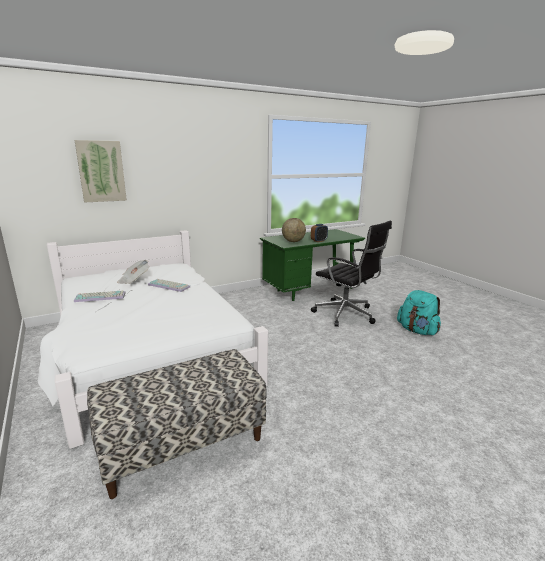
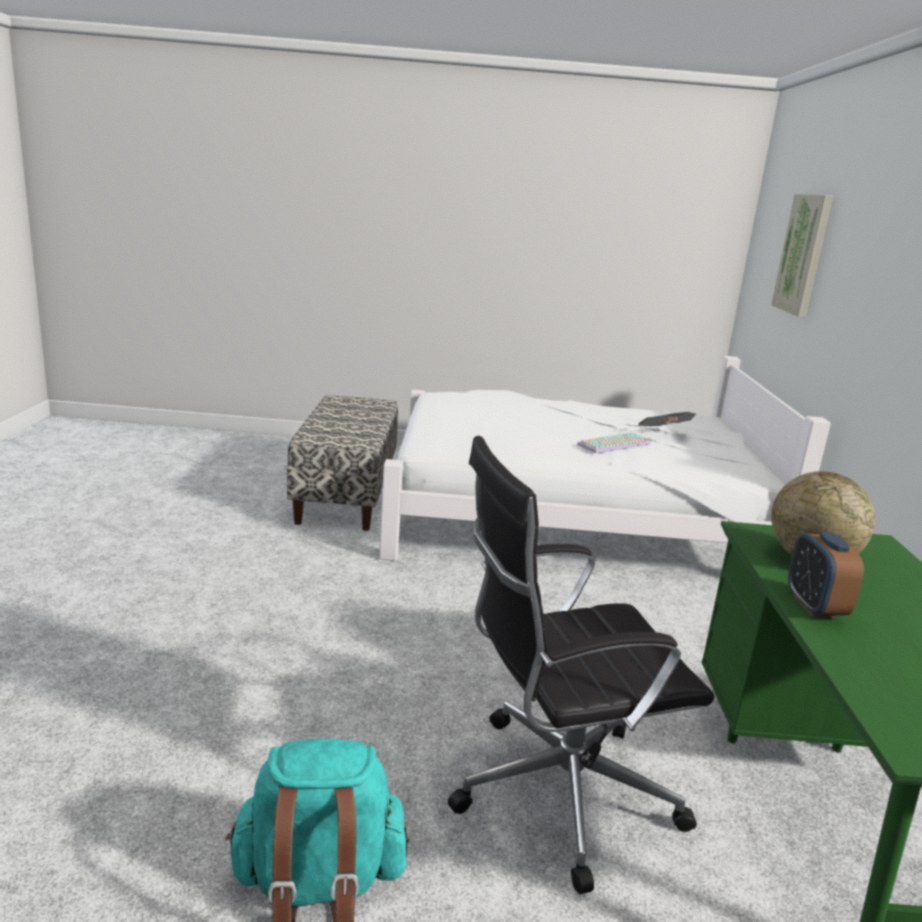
camera: 120 degrees right, 0 degrees up
keyboard [74,291,125,302] -> none

